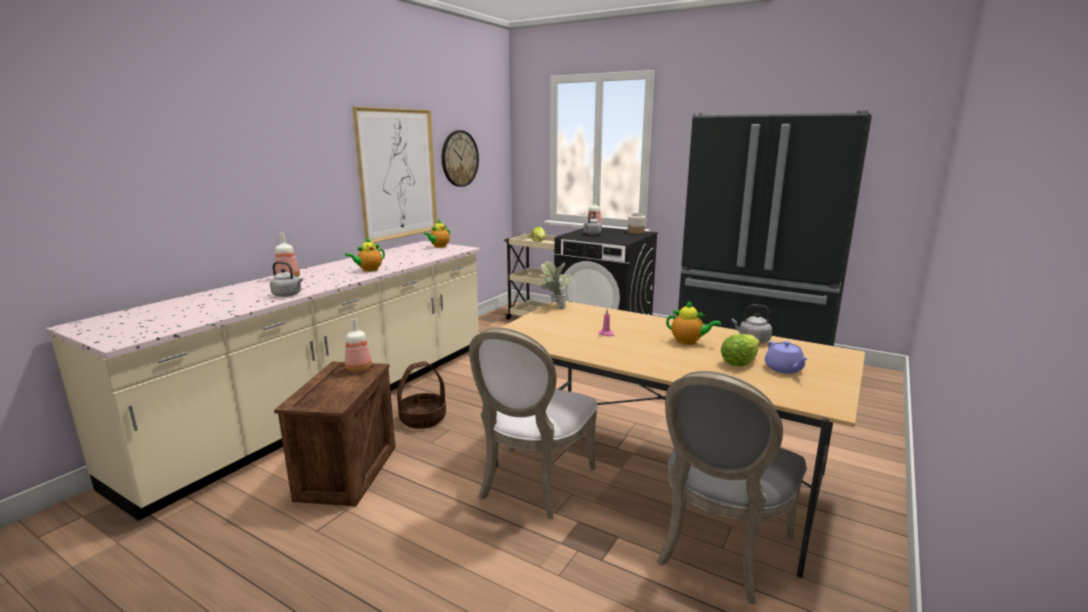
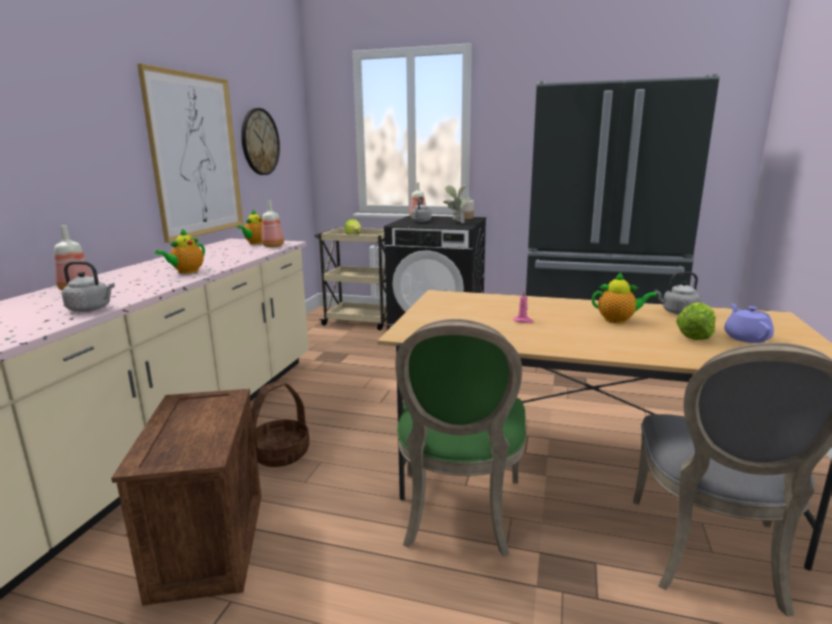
camera: 15 degrees left, 0 degrees up
bottle [345,319,372,372] -> bottle moved to [261,200,284,247]
white chair [469,327,598,519] -> green chair [395,319,526,557]
potted plant [541,261,572,309] -> potted plant moved to [443,184,467,223]
purple teapot [765,341,808,374] -> purple teapot turned 150 degrees counterclockwise [724,304,774,343]

